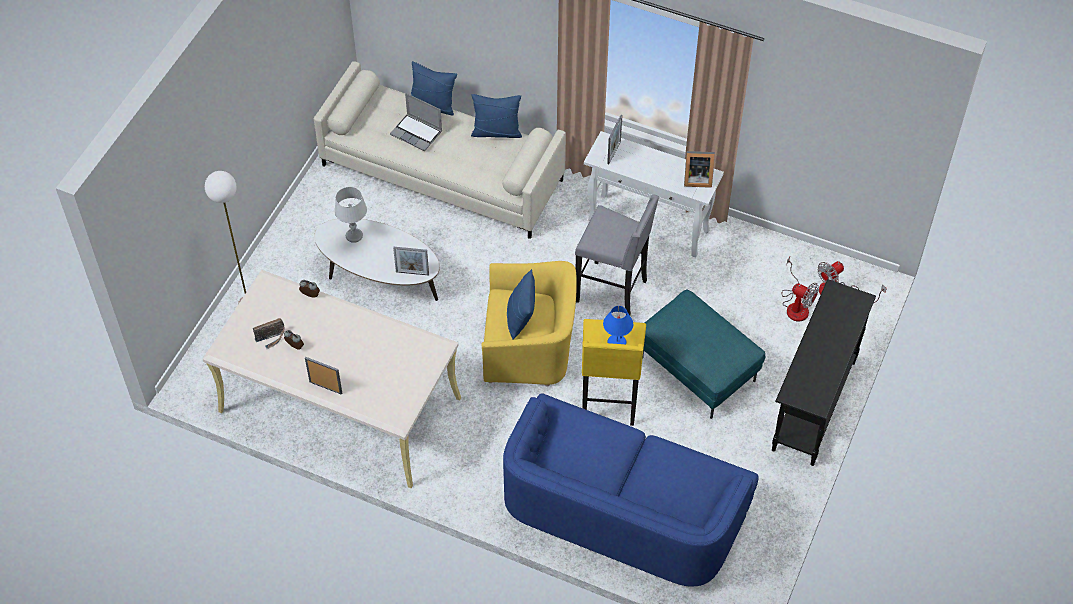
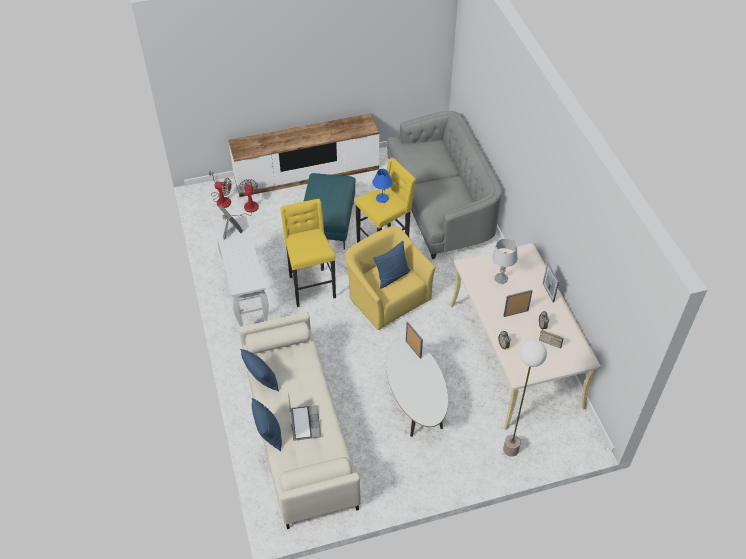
camera: 130 degrees left, 5 degrees down
grey table lamp [334,187,367,243] -> grey table lamp moved to [492,238,518,284]
blue sofa [503,393,759,586] -> grey sofa [386,111,502,259]
grey stool [575,195,659,315] -> yellow stool [280,199,336,307]
picture frame [607,115,623,164] -> picture frame moved to [503,290,533,317]
black console table [772,279,876,466] -> tv stand [228,113,380,197]

